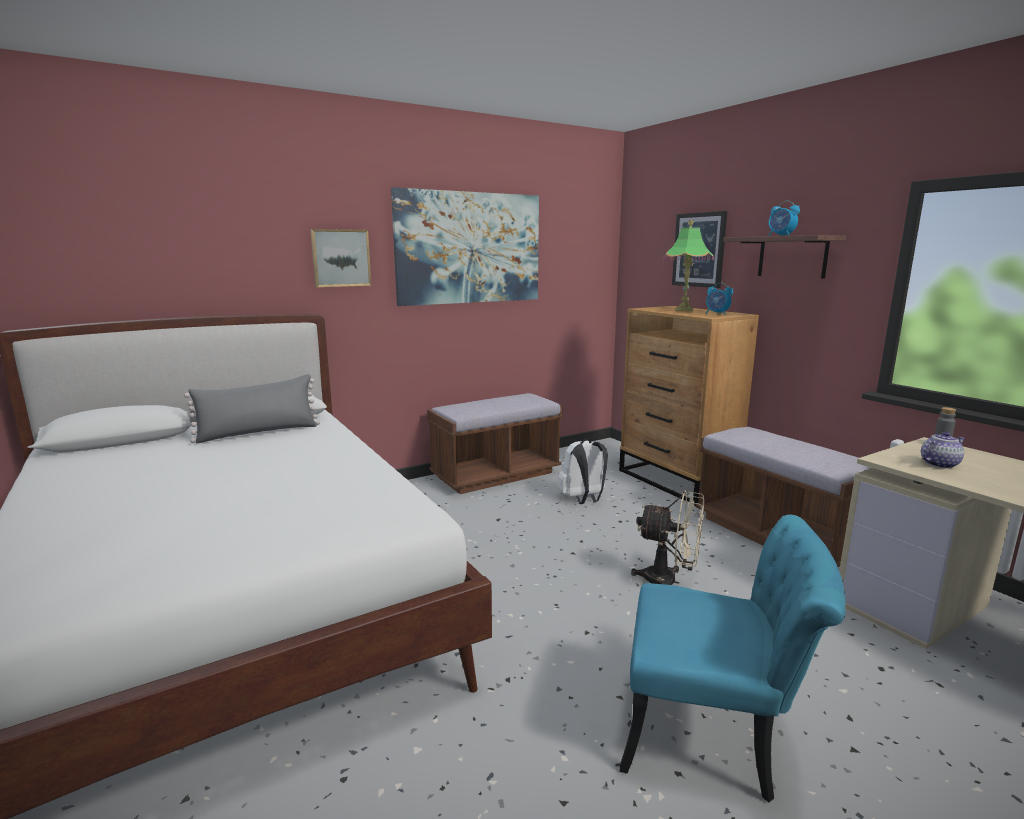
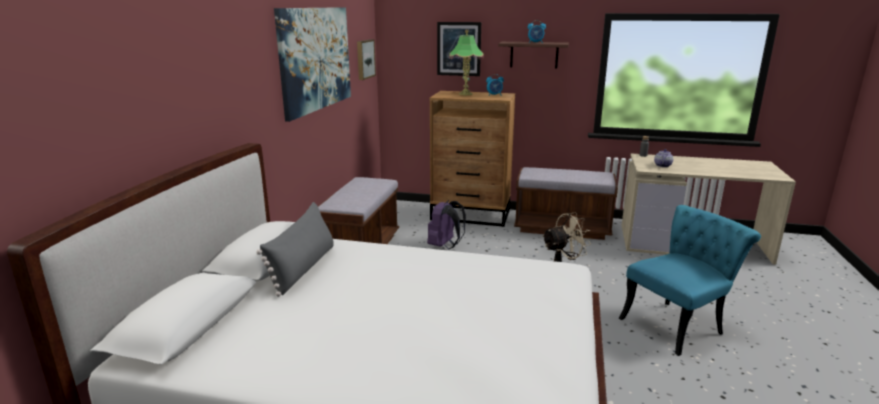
camera: 45 degrees left, 5 degrees up
picture [310,229,371,287] -> picture moved to [357,39,376,80]
white backpack [558,438,608,504] -> purple backpack [427,200,466,249]

